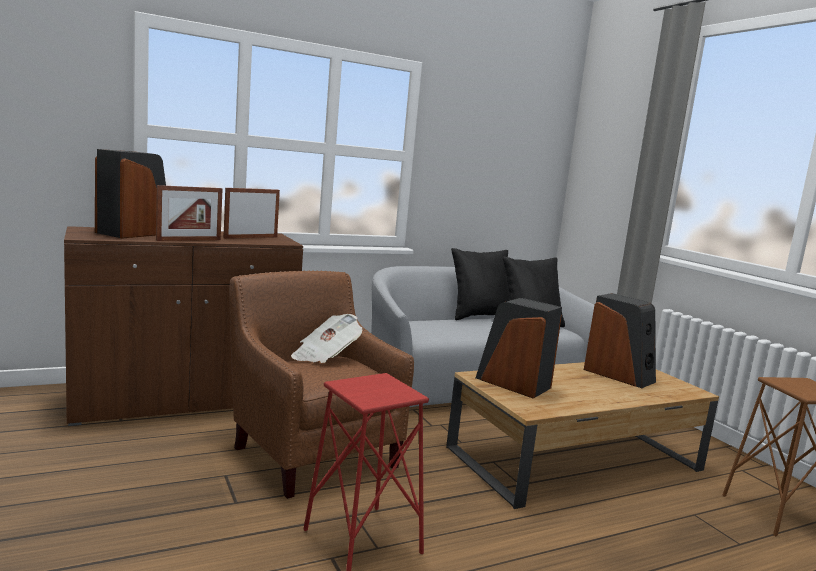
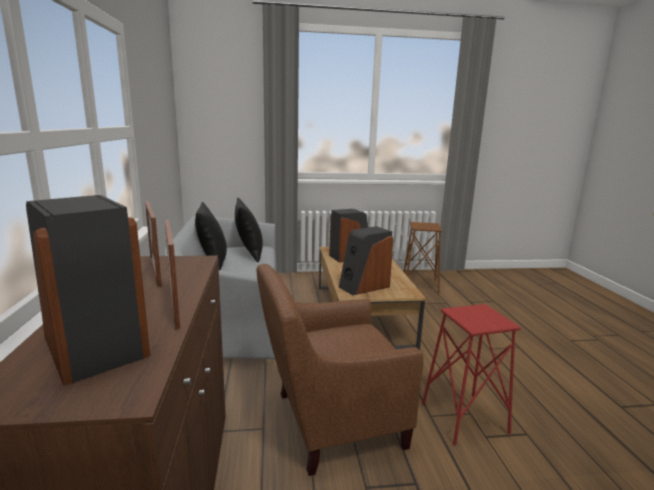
camera: 70 degrees left, 5 degrees up
newspaper [291,314,362,363] -> none

